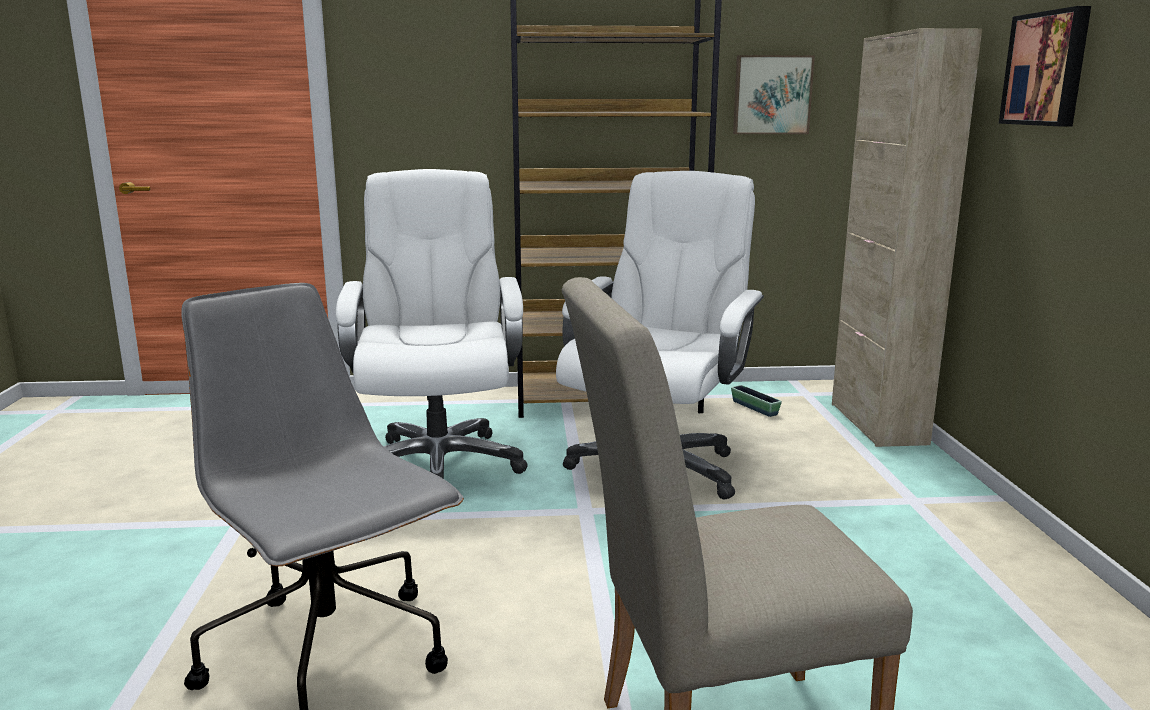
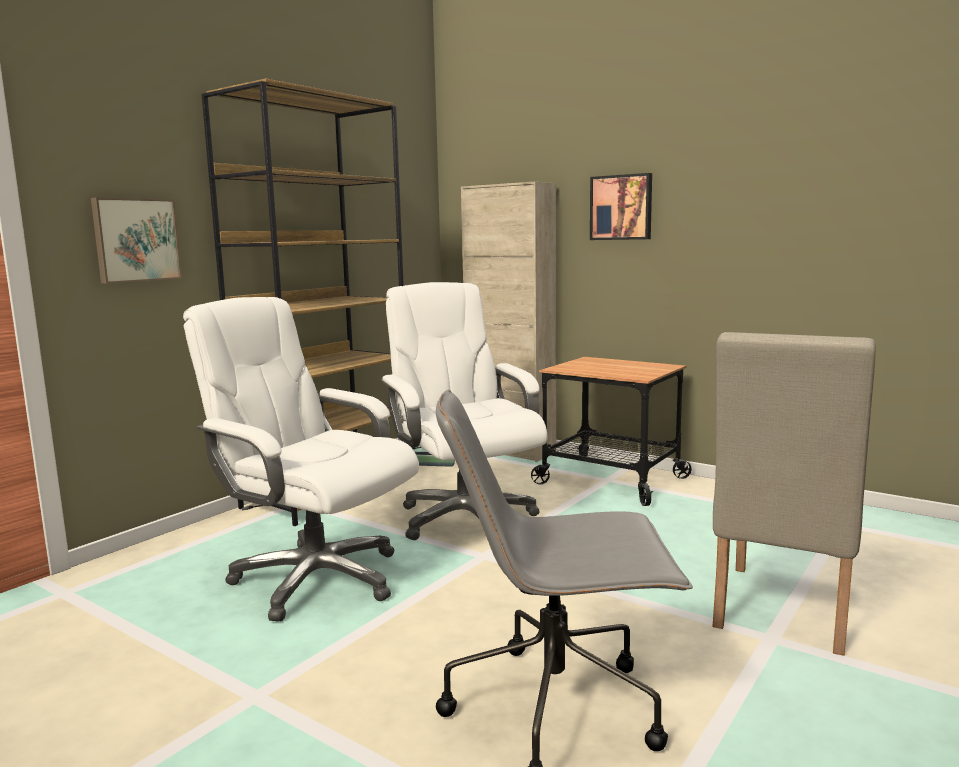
camera: 50 degrees left, 5 degrees down
picture [733,55,815,134] -> picture moved to [91,198,182,283]
none -> cart [531,357,691,506]

